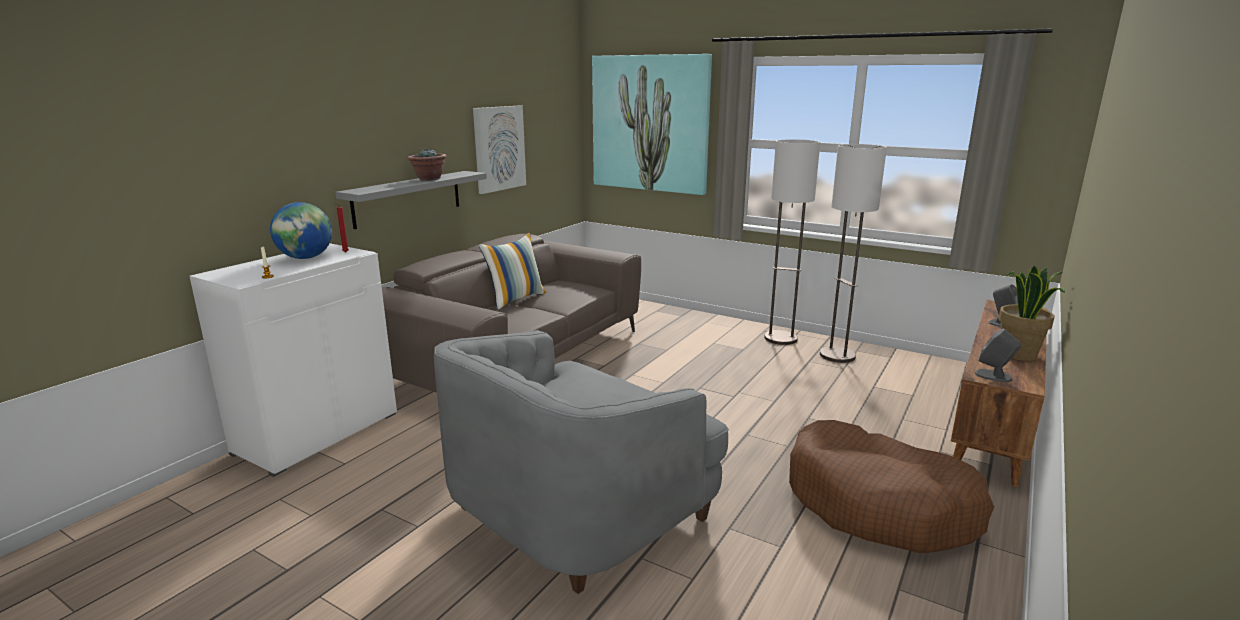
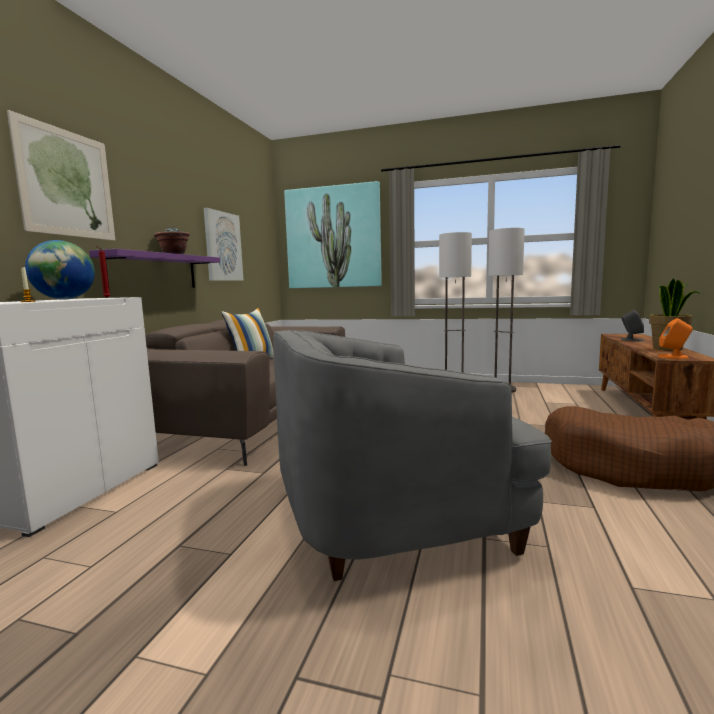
camera: 15 degrees left, 10 degrees down
grey shelf [335,171,487,229] -> purple shelf [89,249,220,288]
grey armchair [434,330,729,594] -> grey armchair turned 45 degrees clockwise [273,330,552,581]
grey speaker [974,329,1021,382] -> orange speaker [658,318,693,359]
none -> picture [7,110,115,241]

